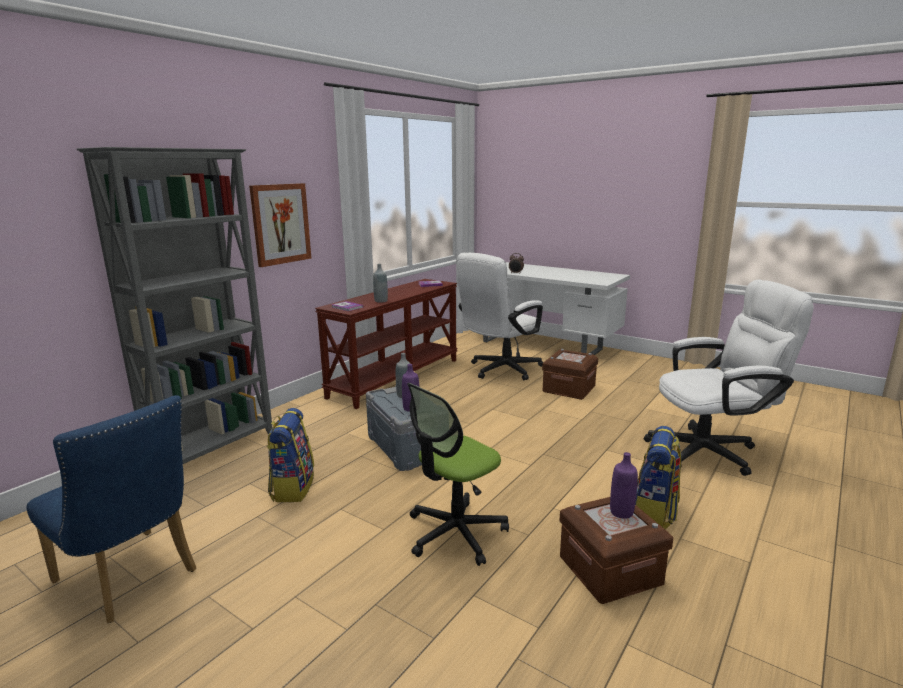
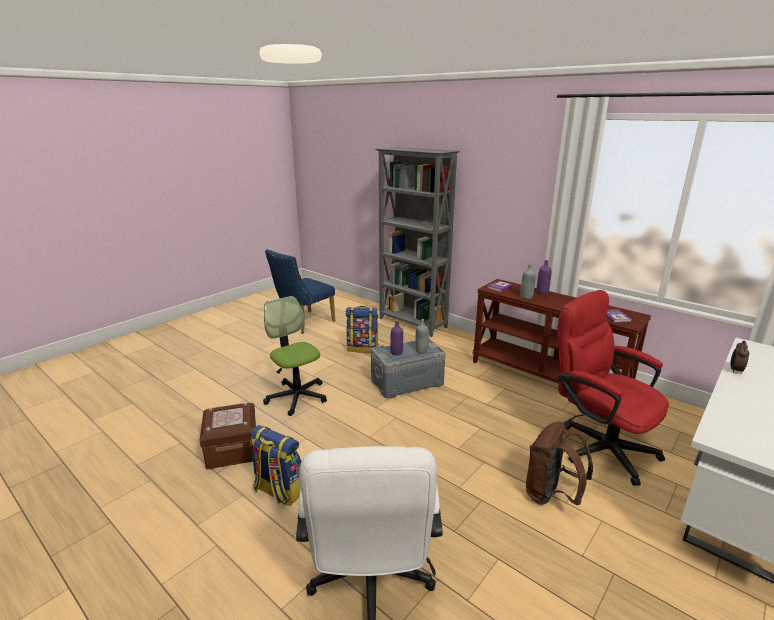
camera: 95 degrees right, 5 degrees up
picture [249,183,311,267] -> none
white office chair [456,253,543,380] -> red office chair [557,290,669,486]
brown storage box [542,349,598,400] -> brown backpack [526,422,593,505]
purple bottle [610,452,638,519] -> purple bottle moved to [537,260,551,295]

